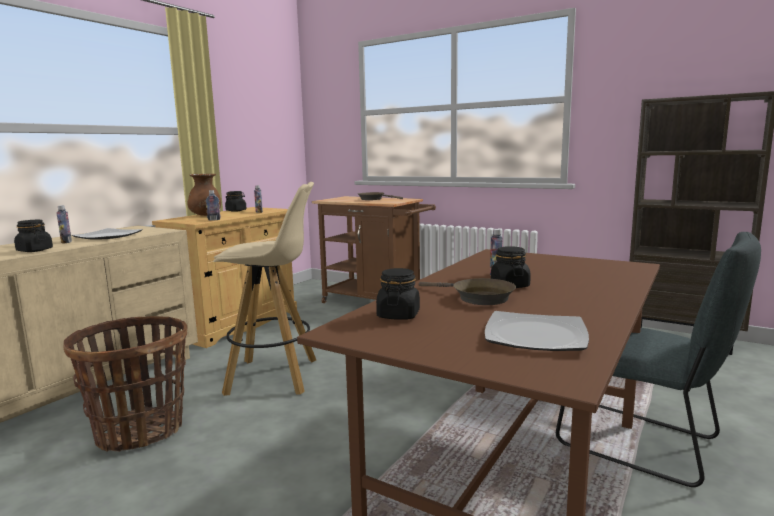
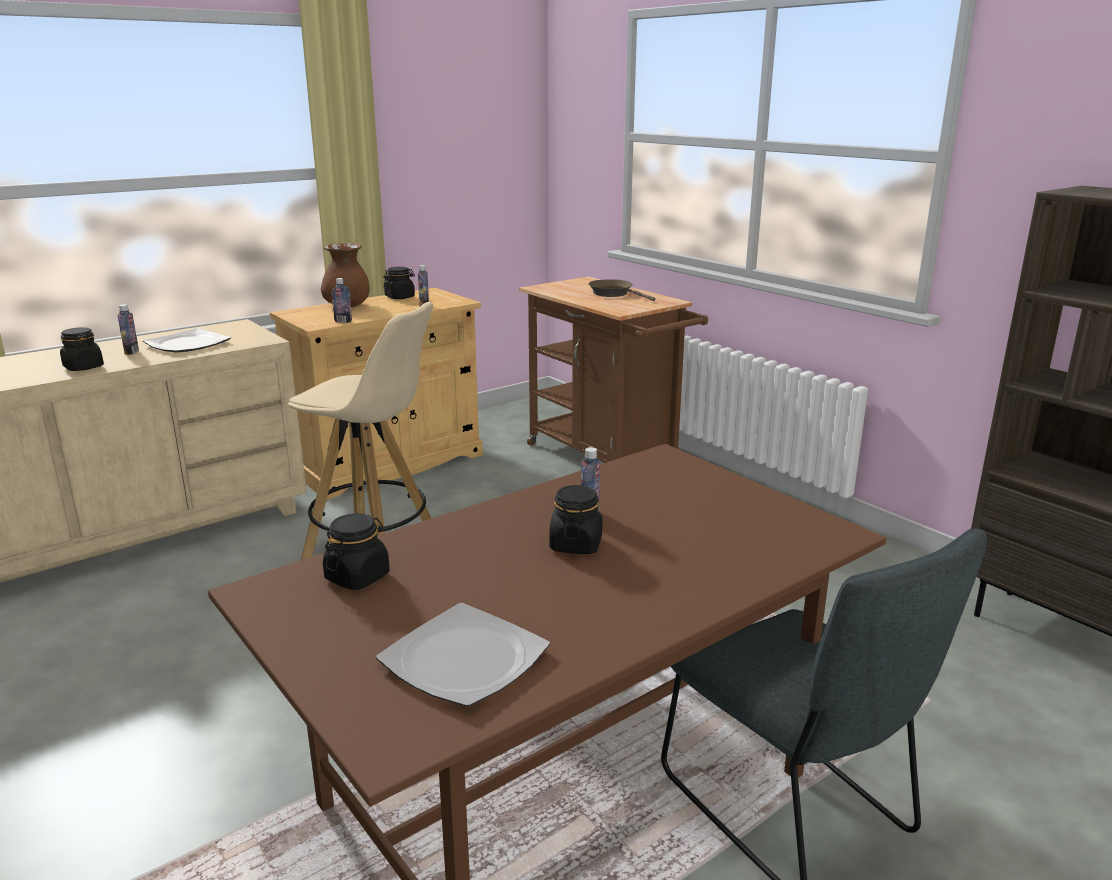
camera: 20 degrees right, 10 degrees up
basket [64,316,187,452] -> none
brown frying pan [419,278,516,305] -> none

